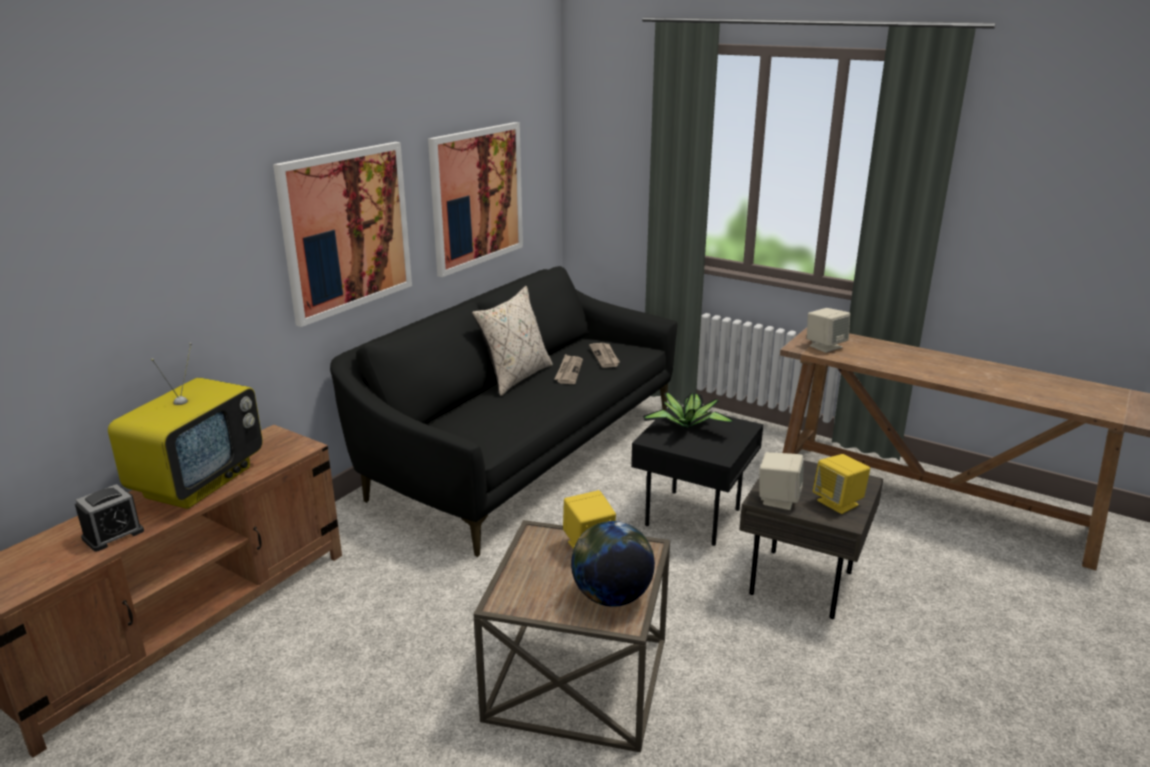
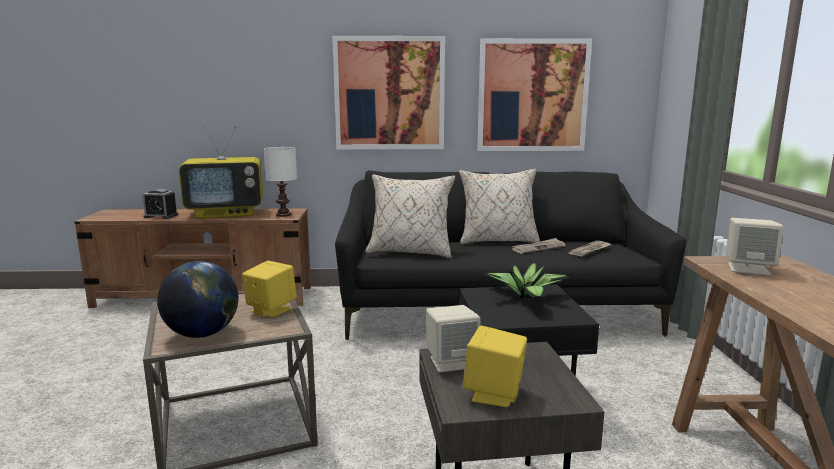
camera: 55 degrees right, 10 degrees down
none -> white table lamp [264,147,297,217]
none -> beige pillow [366,174,455,258]

